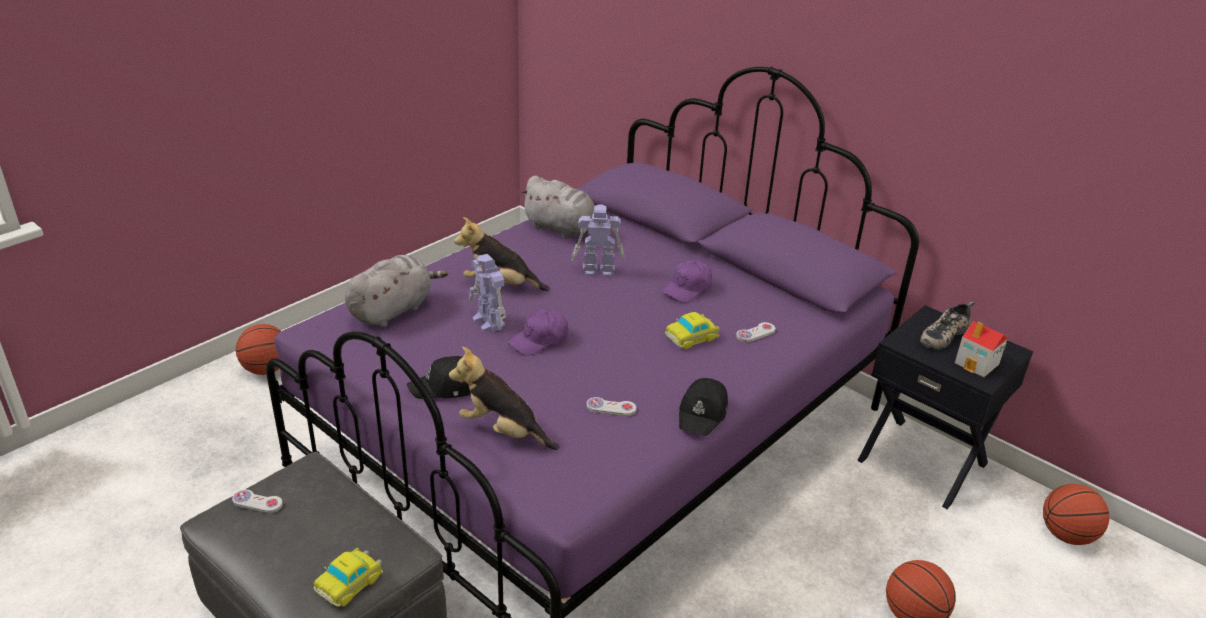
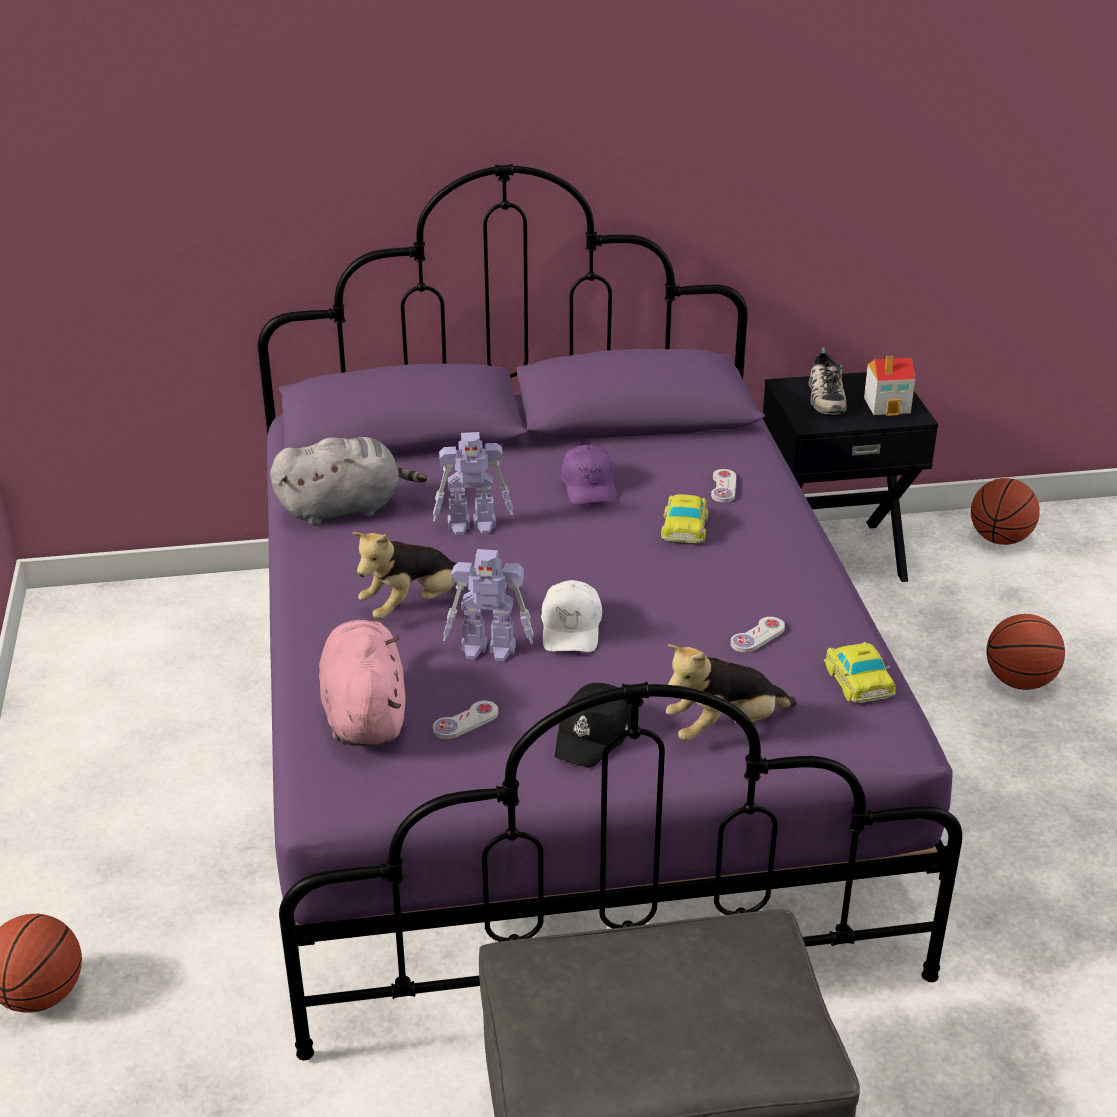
camera: 50 degrees left, 0 degrees up
white game controller [232,490,283,513] -> white game controller moved to [433,701,498,739]
toy car [314,548,383,607] -> toy car moved to [824,642,896,703]
grey plush toy [345,255,448,327] -> pink plush toy [319,620,405,746]
purple cap [508,309,568,356] -> white cap [541,580,602,652]
toy robot [571,204,625,277] -> toy robot turned 135 degrees counterclockwise [433,432,513,535]
black cap [679,378,728,436] -> none

